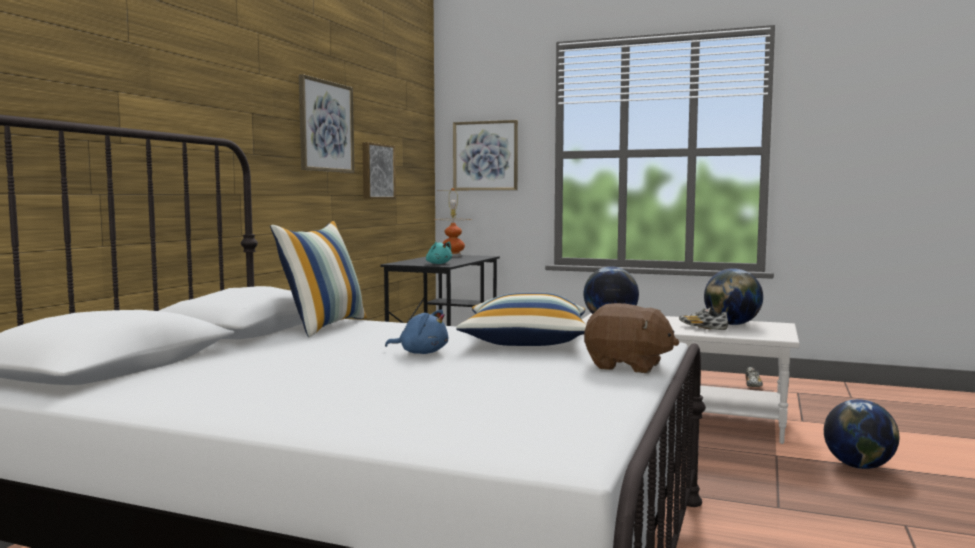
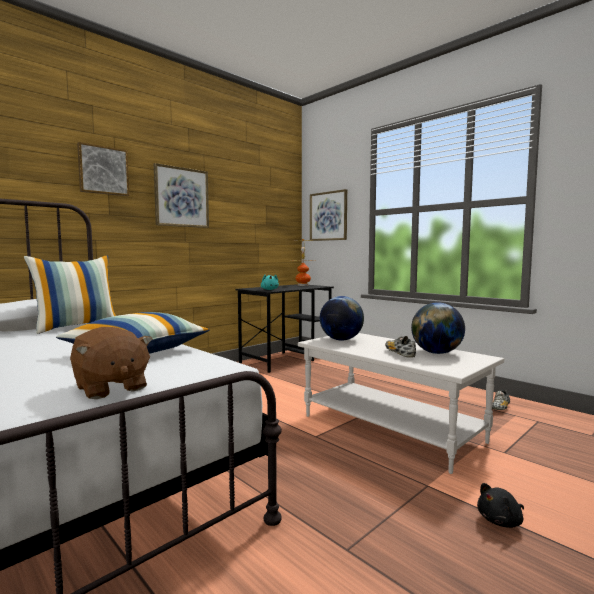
camera: 25 degrees right, 0 degrees up
picture [362,142,396,199] -> picture moved to [77,142,129,196]
blue plush toy [385,309,448,354] -> none
globe [824,399,899,469] -> black plush toy [477,483,524,528]

